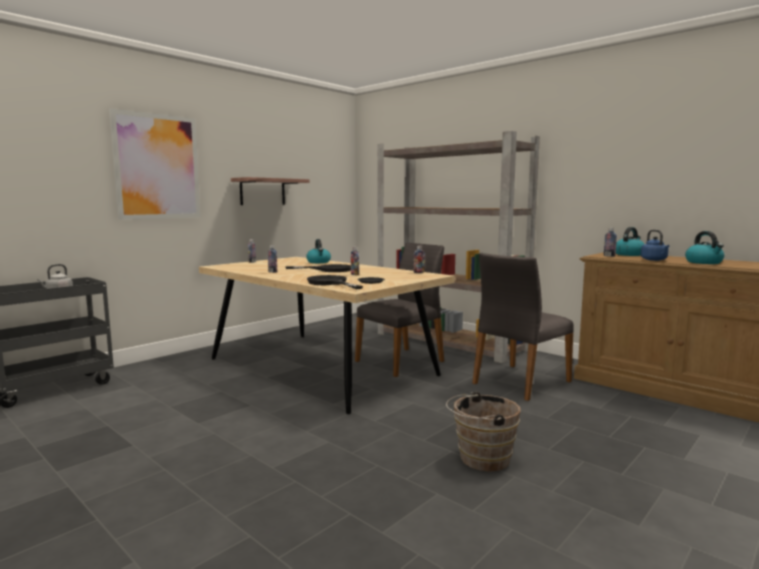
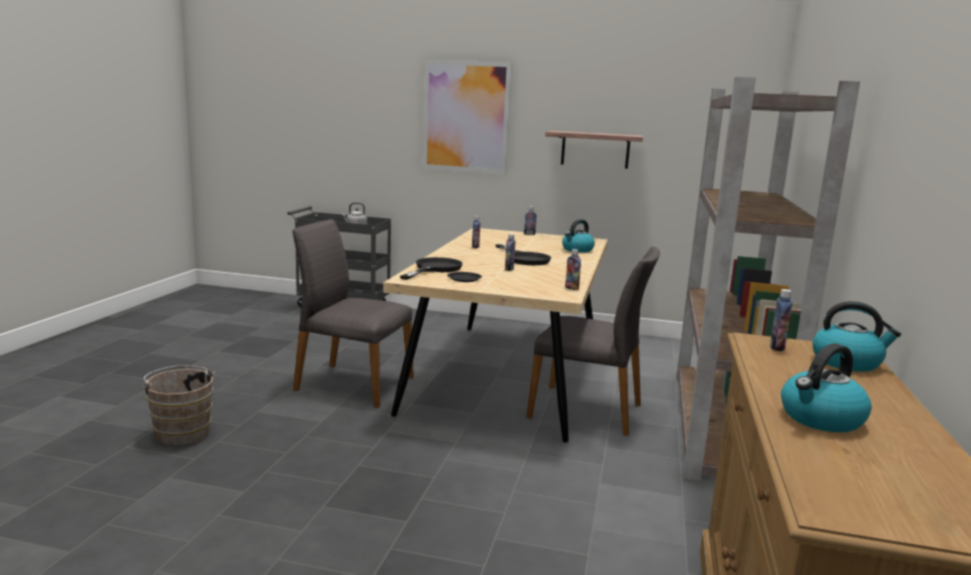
camera: 60 degrees right, 5 degrees up
brown bucket [446,392,521,471] -> brown bucket moved to [141,365,215,446]
grey chair [472,253,574,401] -> grey chair moved to [292,220,414,408]
blue kettle [641,230,669,261] -> none

